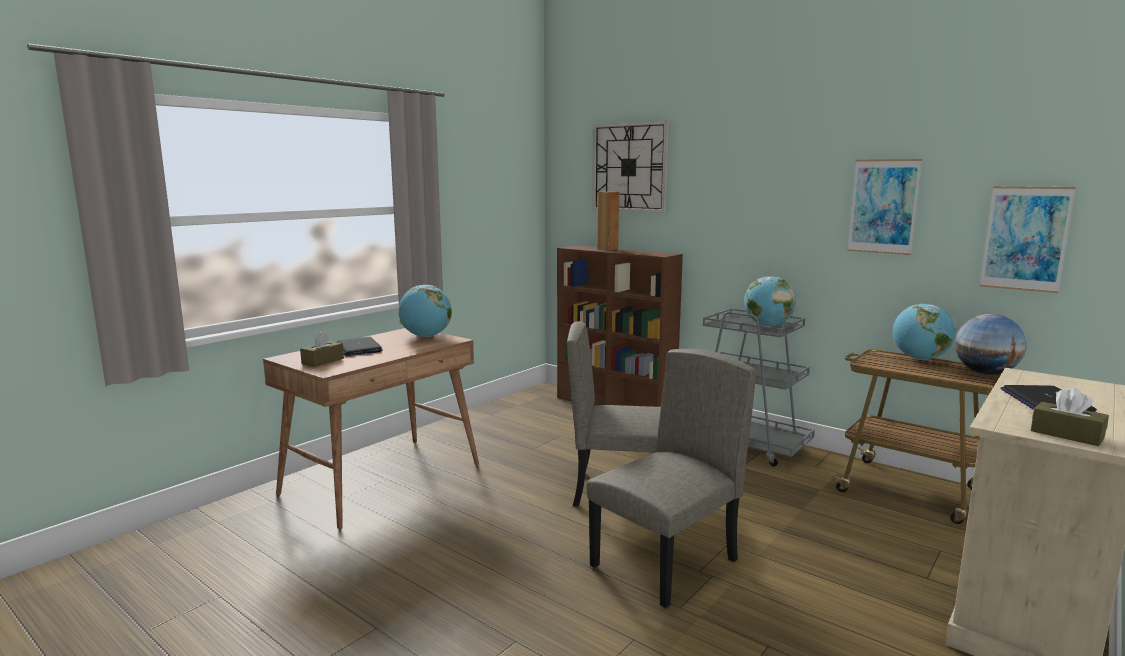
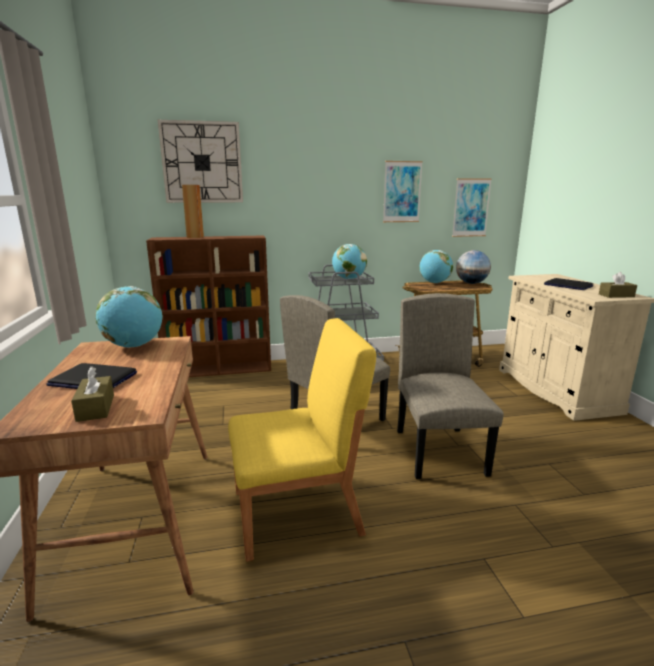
camera: 50 degrees left, 5 degrees up
none -> yellow chair [228,318,376,562]

